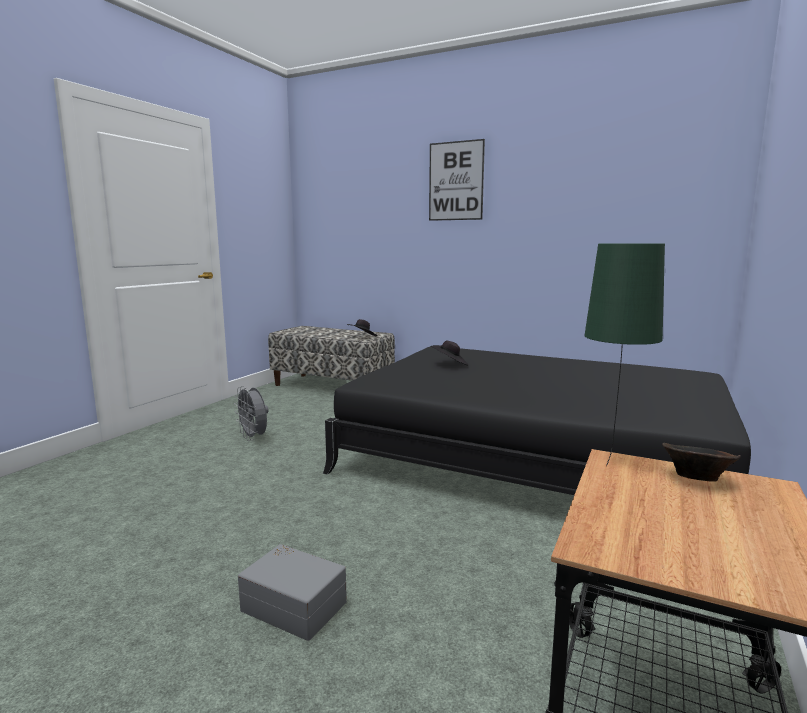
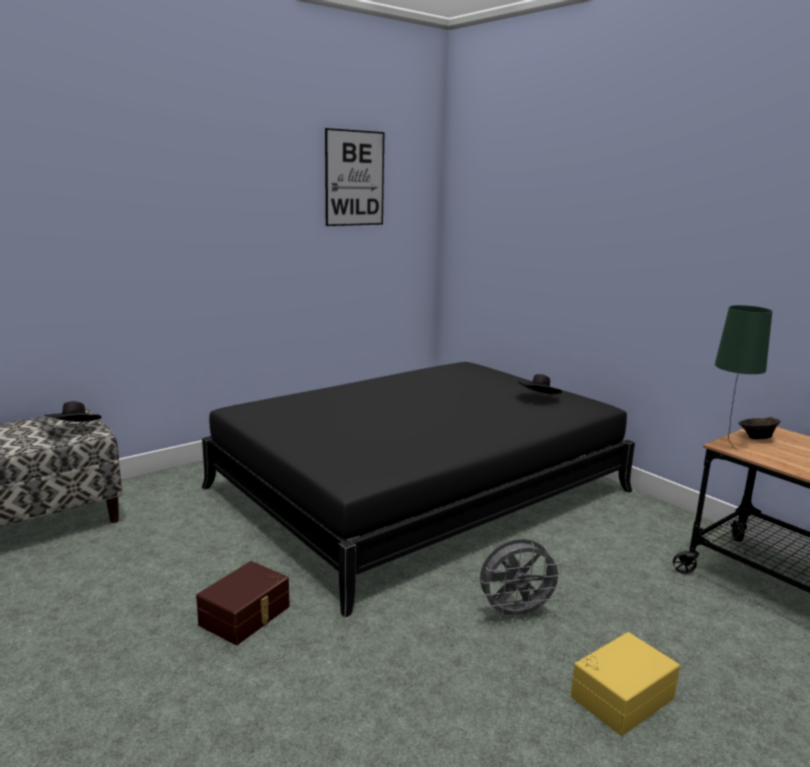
camera: 65 degrees left, 5 degrees up
grey fan [234,386,269,441] -> grey fan moved to [480,539,565,622]
grey storage box [238,544,347,641] -> yellow storage box [571,632,680,736]
picture [429,139,485,221] -> picture moved to [325,128,384,226]
black hat [431,341,468,366] -> black hat moved to [518,374,562,395]
none -> brown storage box [196,561,290,645]

